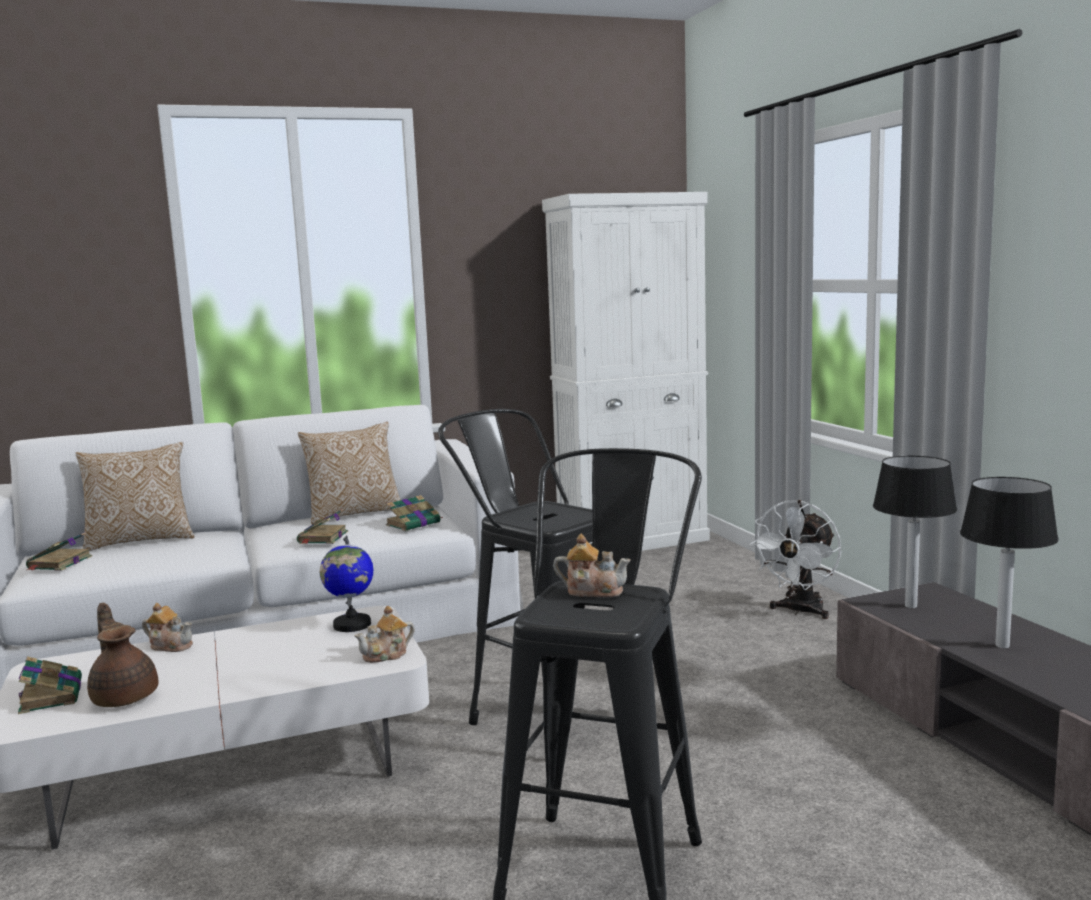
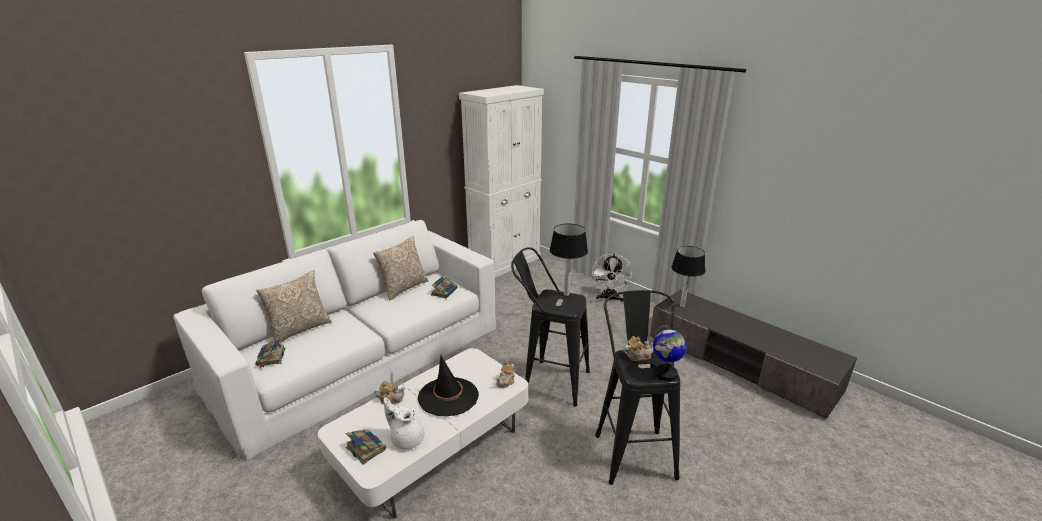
camera: 25 degrees left, 15 degrees up
brown teapot [87,603,158,707] -> white teapot [384,398,424,450]
book [297,508,348,544] -> none
globe [320,535,373,632] -> globe moved to [653,325,687,381]
table lamp [960,477,1059,648] -> table lamp moved to [550,224,588,296]
none -> black hat [418,355,479,417]

